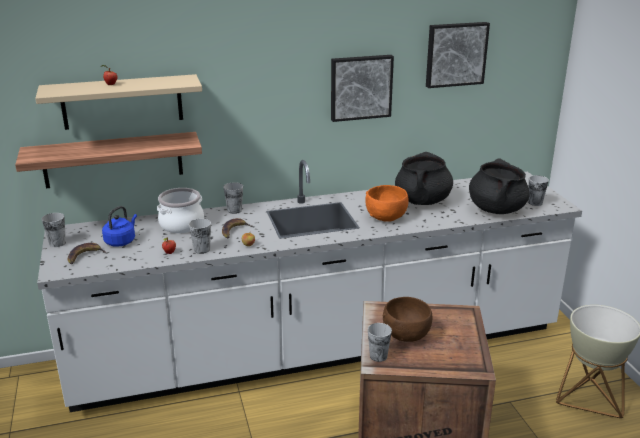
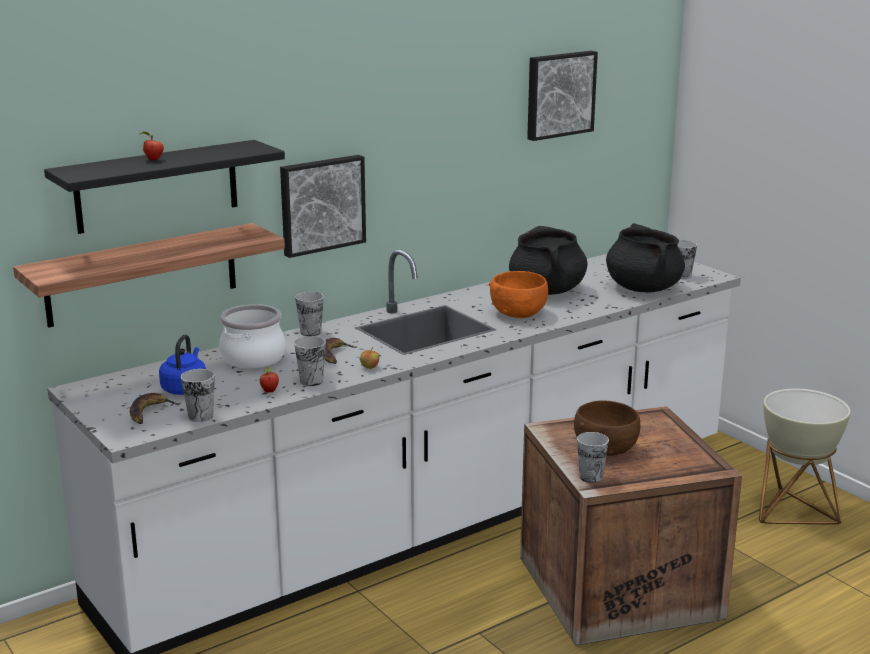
camera: 20 degrees left, 5 degrees down
beige shelf [35,74,202,130] -> black shelf [44,140,285,234]
cup [42,213,66,247] -> cup moved to [181,369,215,422]
picture [331,55,394,122] -> picture moved to [280,155,366,258]

